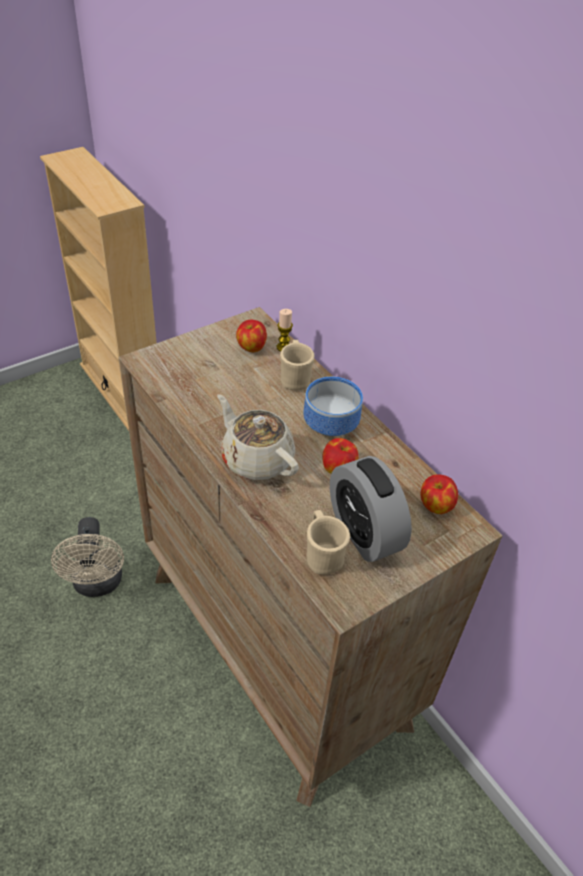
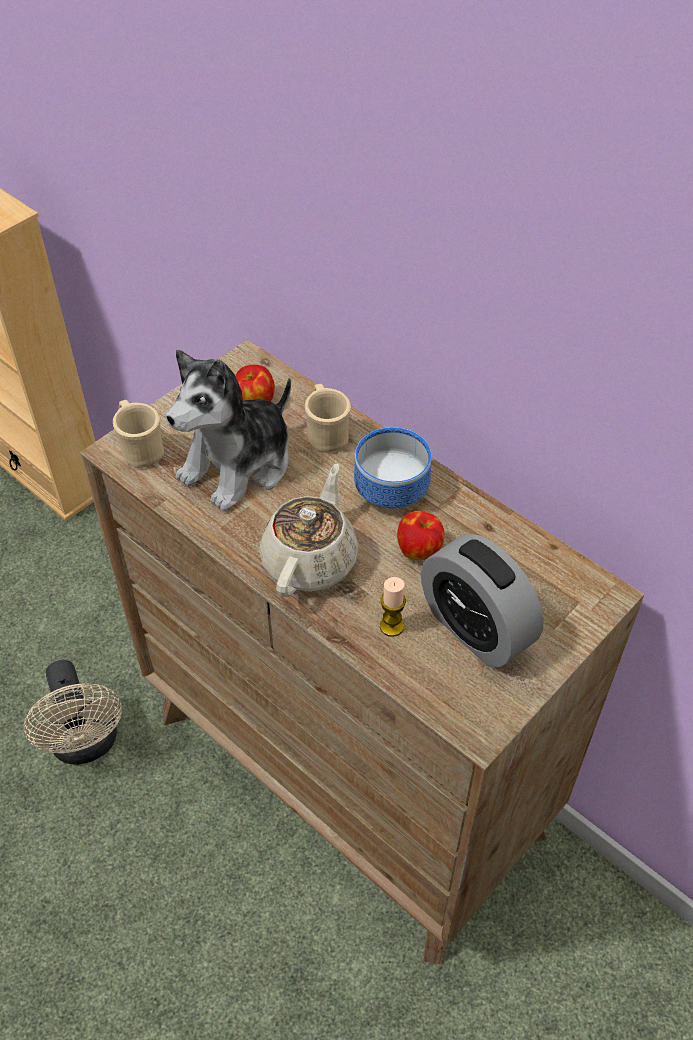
camera: 10 degrees left, 5 degrees up
beige teapot [217,394,299,480] -> beige teapot turned 75 degrees clockwise [259,463,359,597]
candle [277,309,293,351] -> candle moved to [380,577,406,637]
beige mug [306,510,350,575] -> beige mug moved to [113,400,164,468]
apple [421,474,458,514] -> none
none -> plush toy [166,350,291,512]

